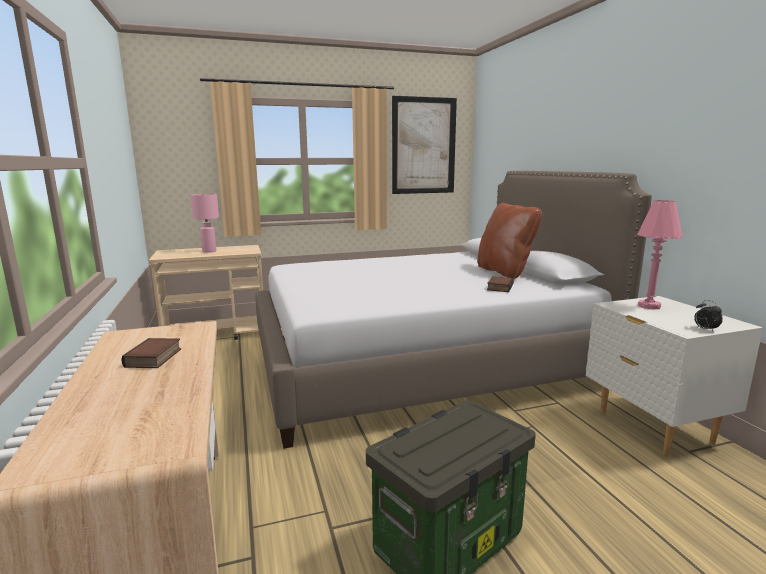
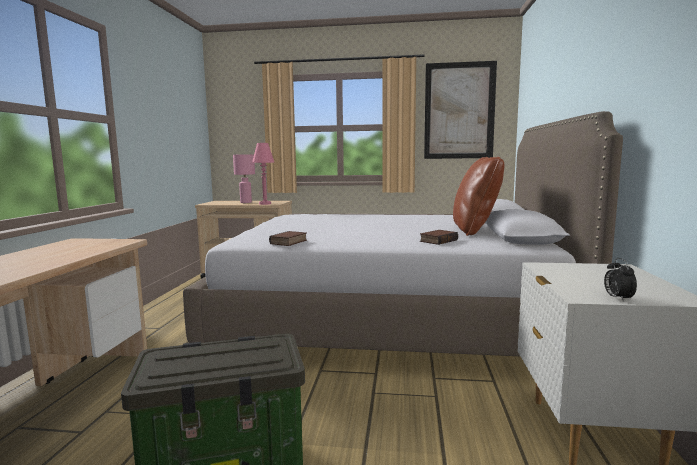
camera: 25 degrees right, 5 degrees down
book [121,338,181,368] -> book moved to [269,231,307,246]
pink table lamp [637,200,683,310] -> pink table lamp moved to [252,143,275,205]

